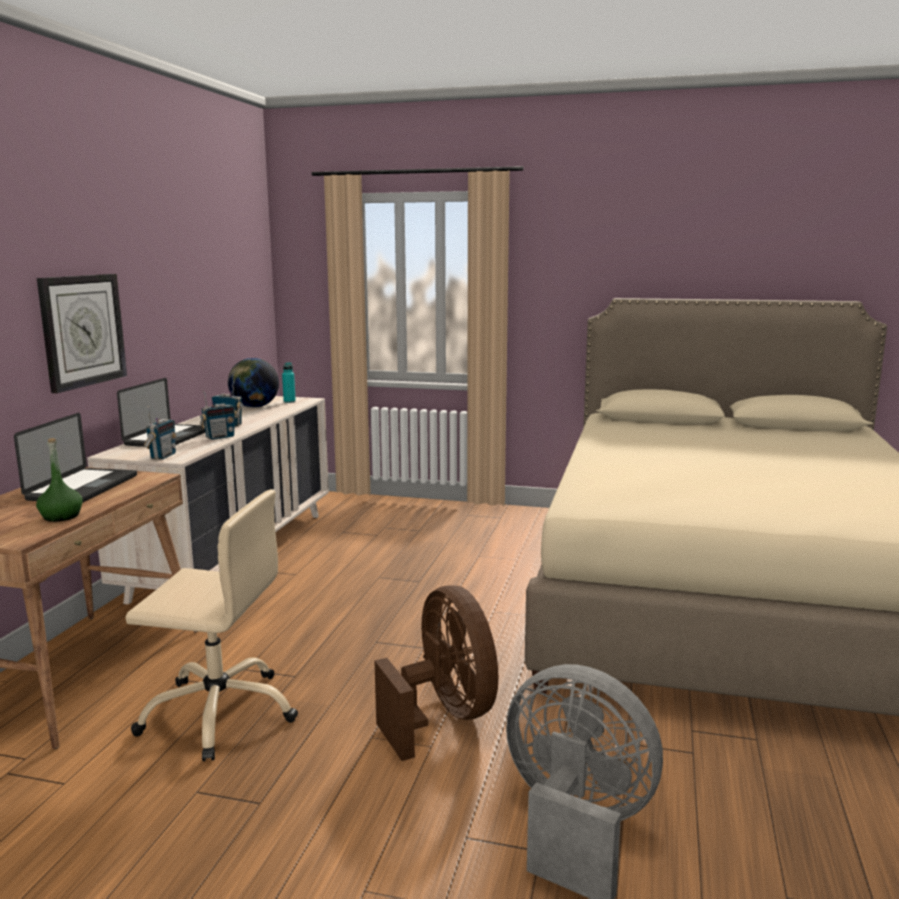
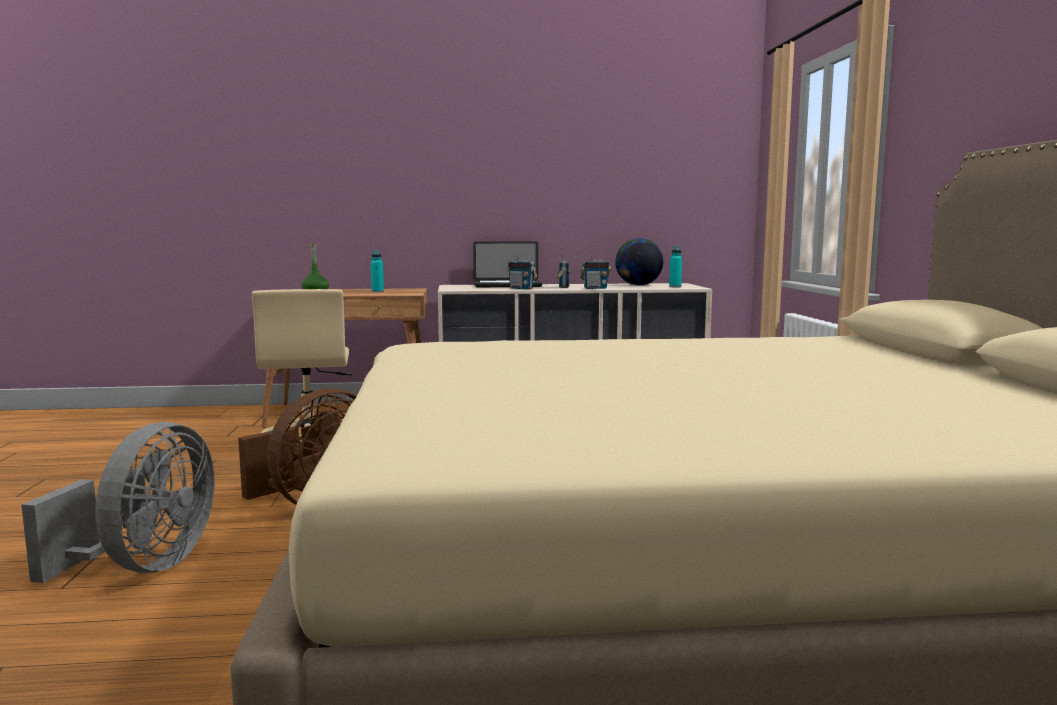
camera: 70 degrees right, 5 degrees down
laptop [14,413,137,503] -> turquoise bottle [371,250,384,292]
wall clock [37,274,127,393] -> none
radio [144,407,176,460] -> radio moved to [580,247,611,289]

